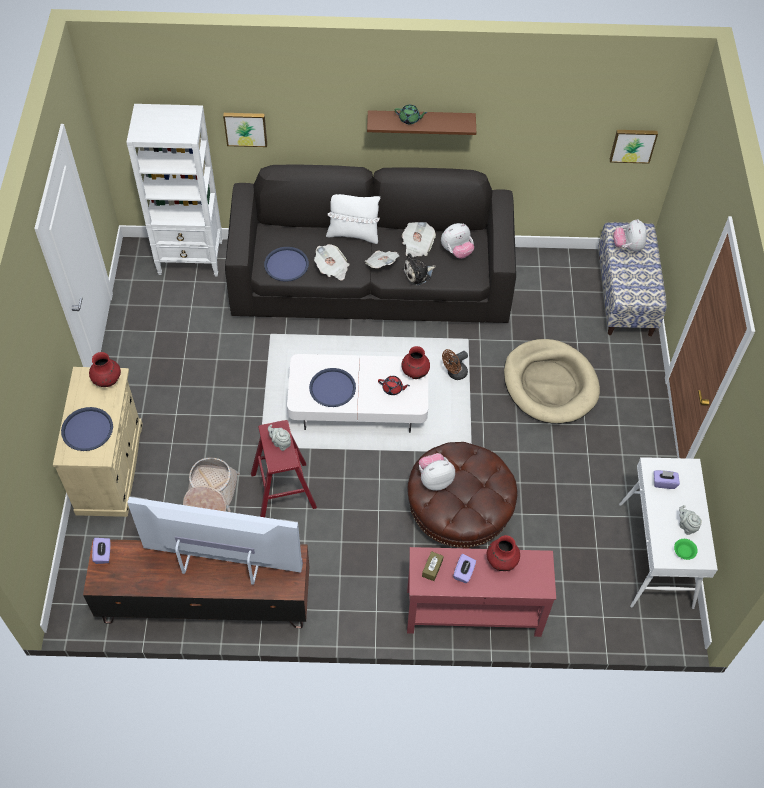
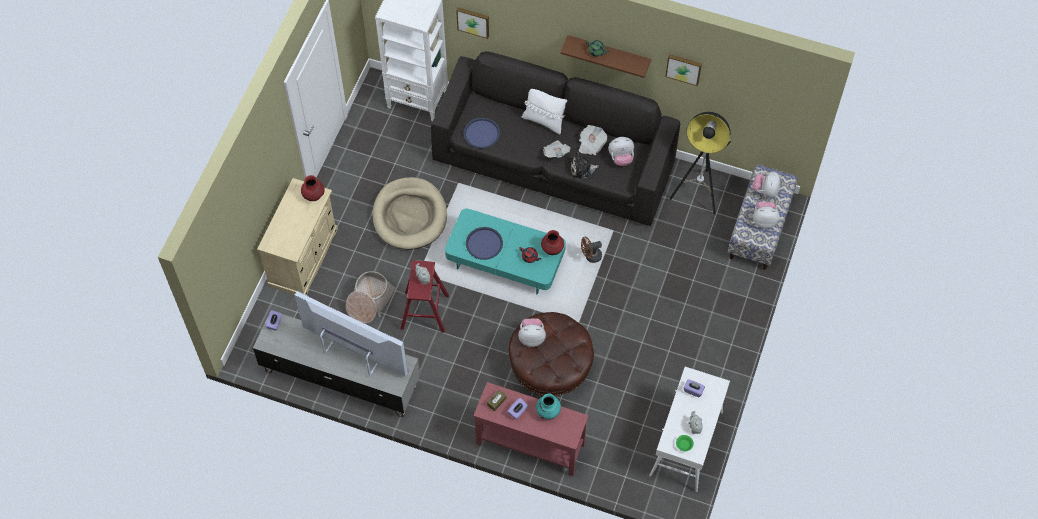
camera: 20 degrees right, 5 degrees up
blue tray [61,407,113,451] -> none
brown tv stand [83,539,309,628] -> grey tv stand [253,314,420,417]
white coffee table [287,354,428,433] -> turquoise coffee table [445,208,566,294]
newspaper [314,244,350,281] -> none
red vase [487,535,520,571] -> turquoise vase [536,393,561,420]
beige dog bed [504,339,600,424] -> beige dog bed moved to [372,177,447,250]
picture [610,130,658,164] -> picture moved to [665,54,702,86]
none -> floor lamp [669,112,732,215]
none -> plush toy [753,201,780,229]

